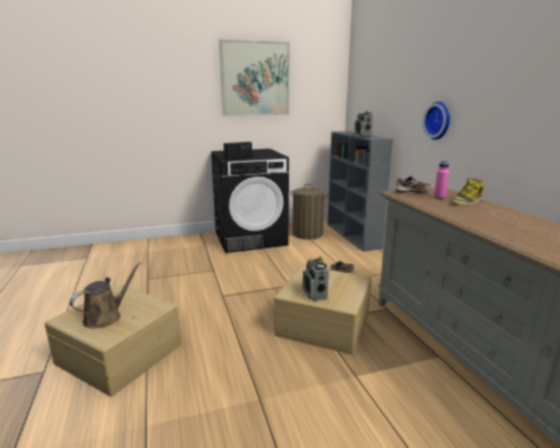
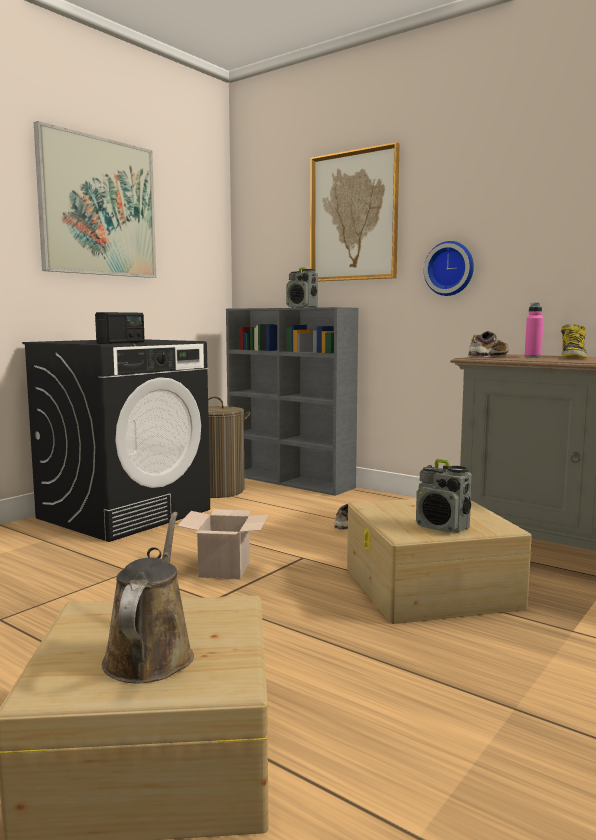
camera: 35 degrees left, 10 degrees down
none -> cardboard box [177,509,268,579]
none -> picture [310,142,400,281]

